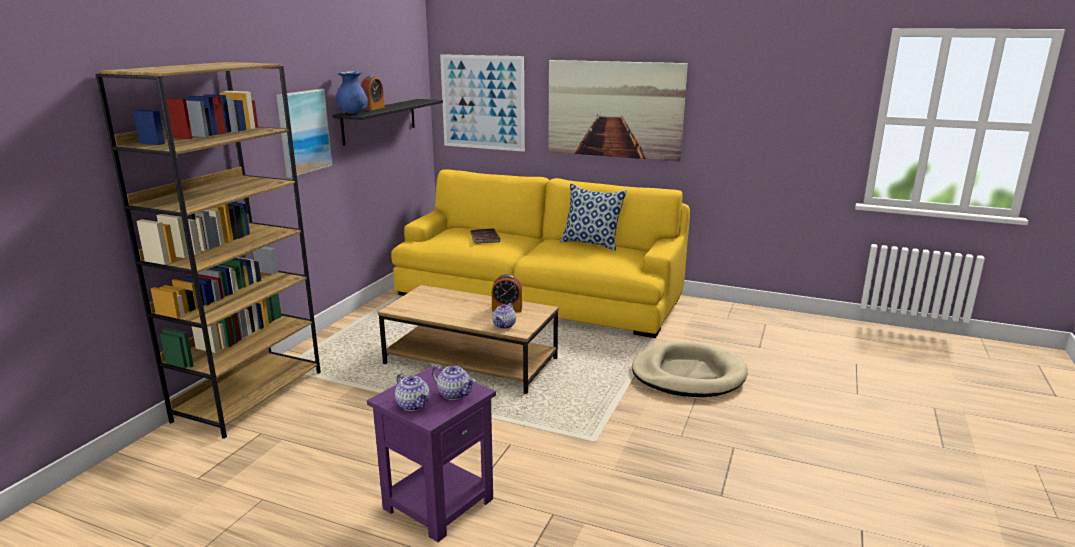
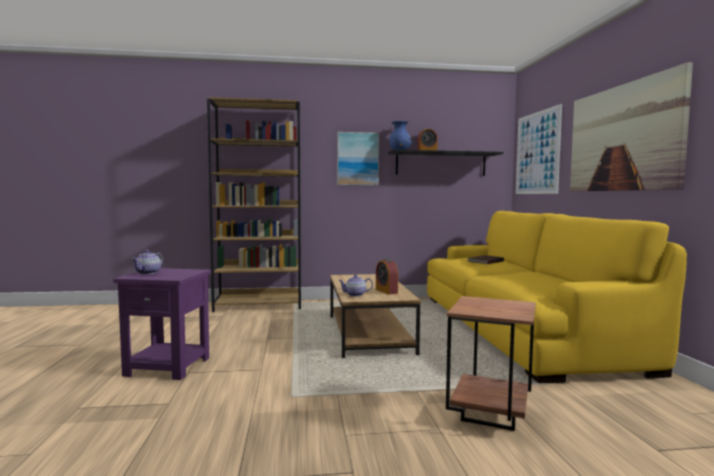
camera: 60 degrees right, 15 degrees down
teapot [432,365,475,400] -> none
pillow [560,184,627,251] -> none
beige dog bed [632,341,748,397] -> brown side table [446,296,536,431]

